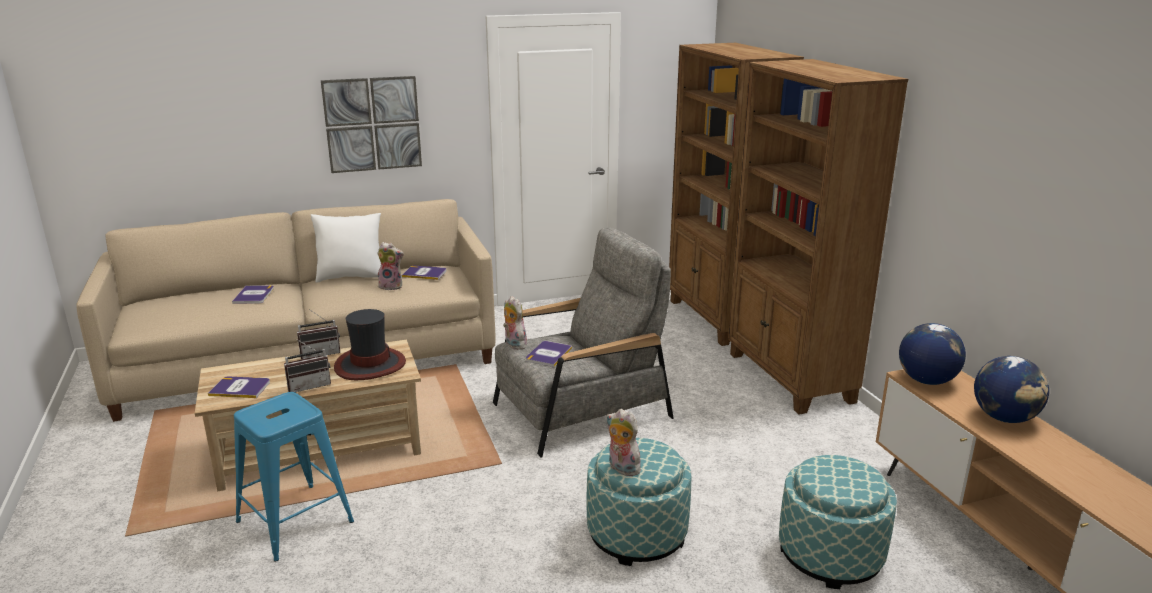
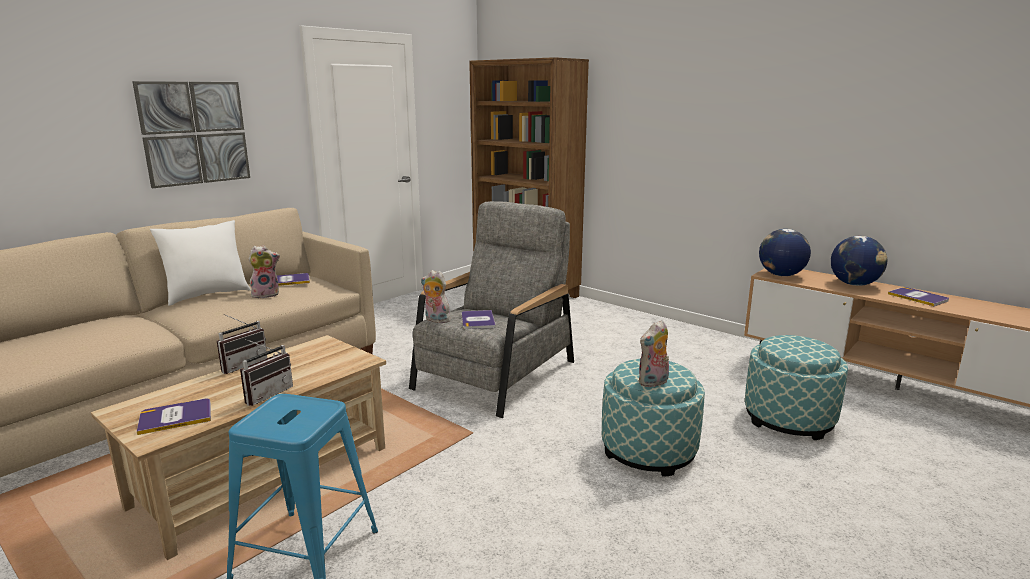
camera: 30 degrees left, 5 degrees down
book [232,285,274,304] -> book moved to [888,287,949,306]
hat [334,309,406,380] -> none
plush toy [606,409,641,476] -> plush toy turned 45 degrees counterclockwise [638,320,669,387]
brown bookcase [728,59,908,415] -> none

